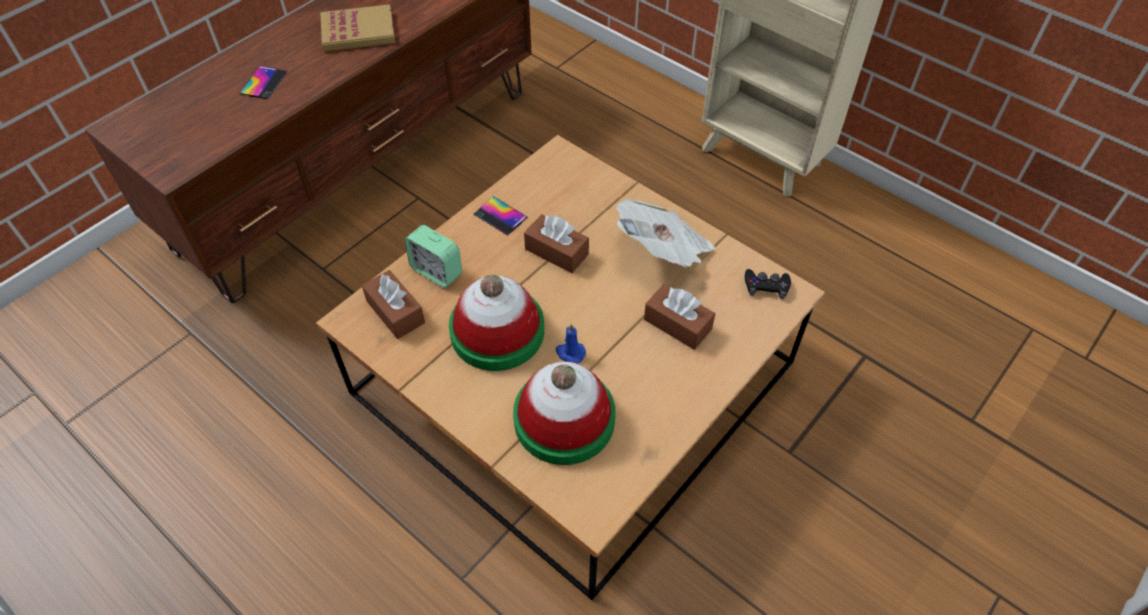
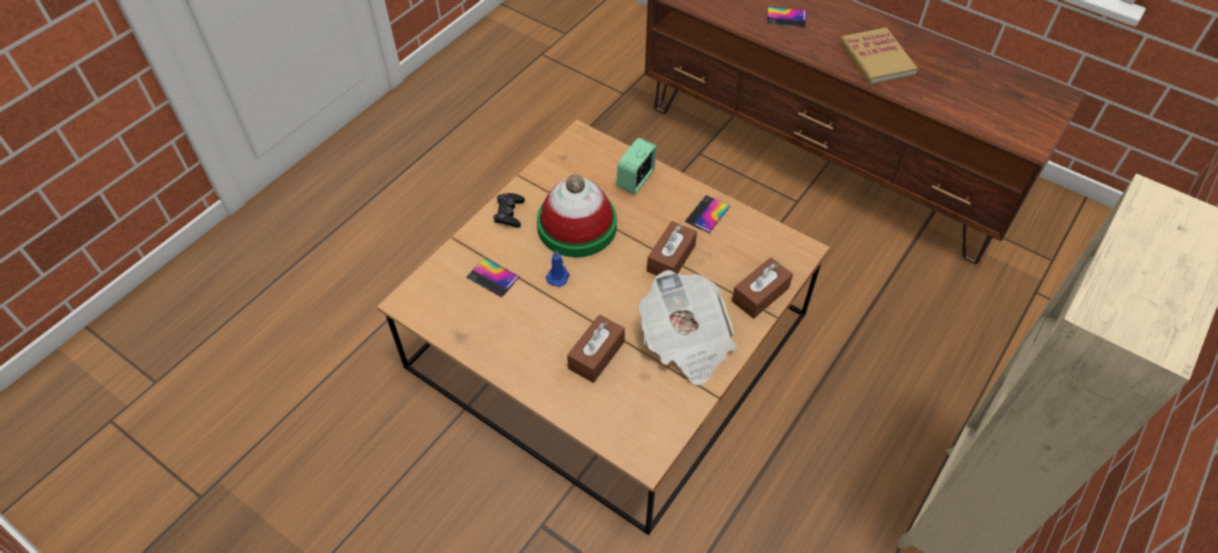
camera: 85 degrees right, 0 degrees up
brown tissue box [362,270,425,339] -> brown tissue box moved to [732,257,793,318]
hat [513,361,616,465] -> phone [466,257,520,298]
black game controller [745,269,791,299] -> black game controller moved to [493,193,525,227]

